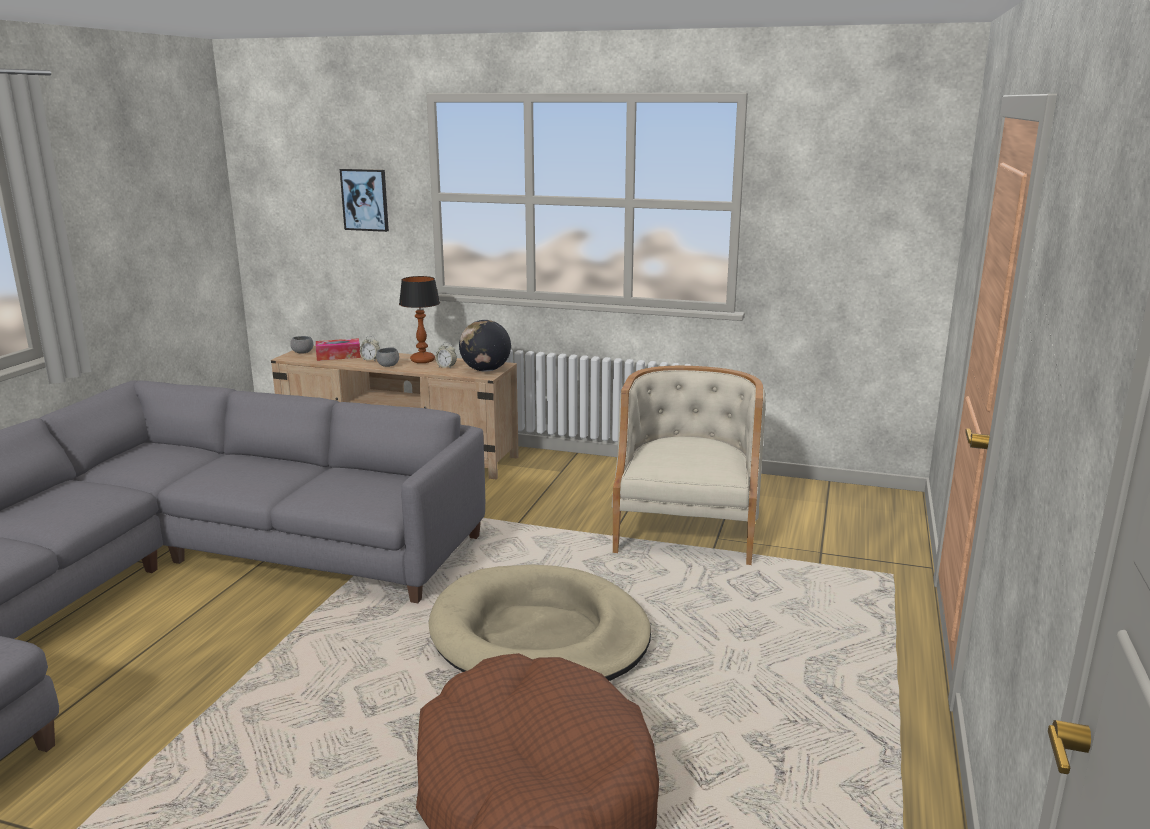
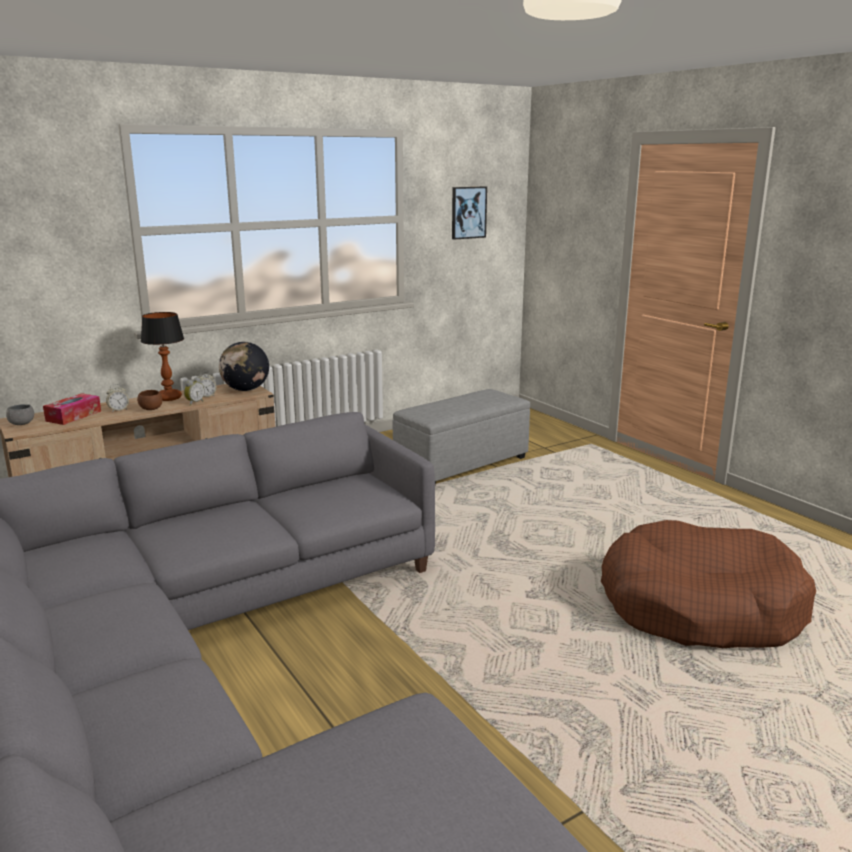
camera: 50 degrees left, 0 degrees up
picture [340,169,389,232] -> picture moved to [452,187,487,240]
grey bowl [376,347,399,367] -> brown bowl [137,390,162,410]
beige dog bed [429,565,651,681] -> none
beige armchair [612,366,765,565] -> grey ottoman [393,389,530,485]
none -> alarm clock [184,377,205,406]

